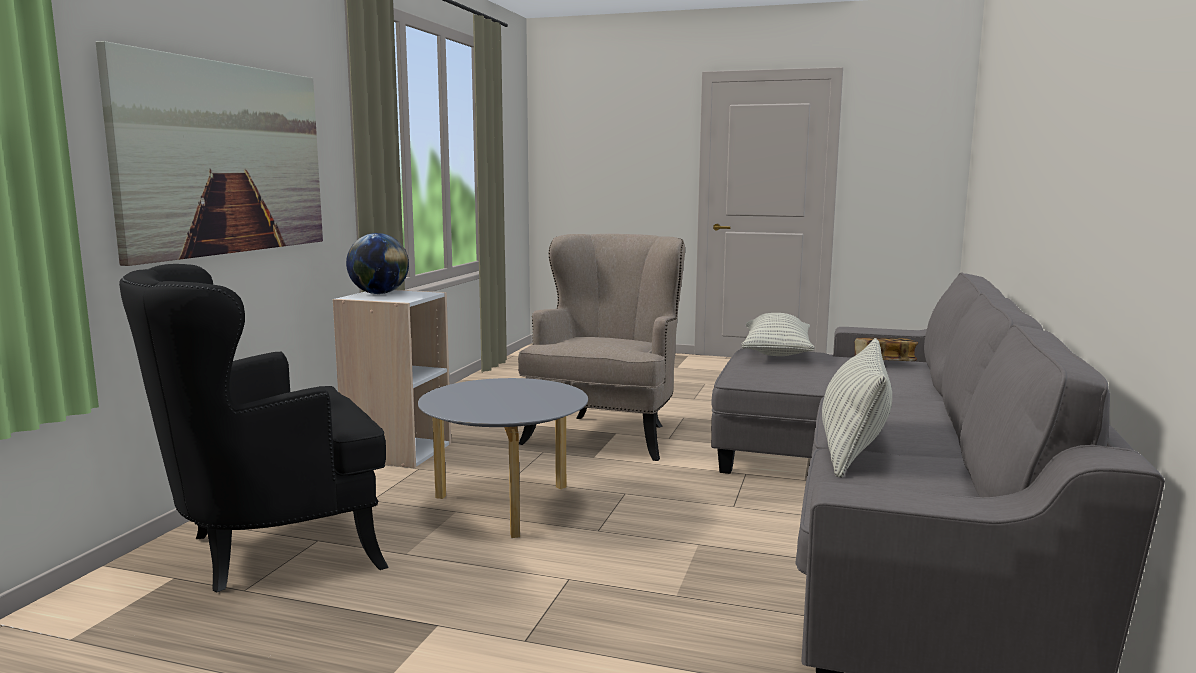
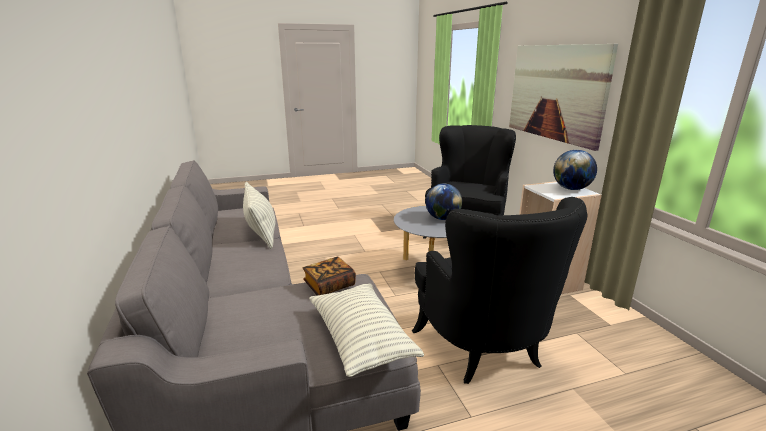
camera: 145 degrees right, 10 degrees up
beige armchair [518,234,685,461] -> black armchair [412,197,588,384]
book [855,338,918,361] -> book moved to [303,257,356,296]
none -> globe [426,184,462,220]

